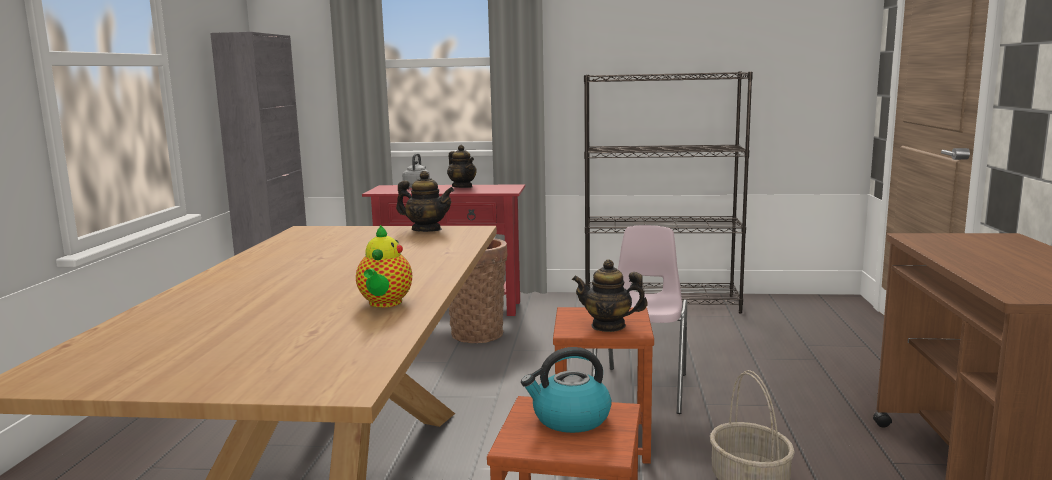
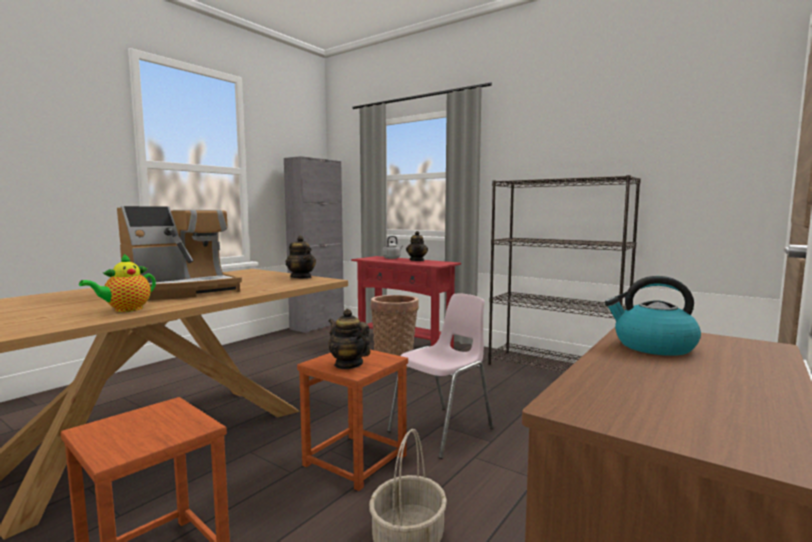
camera: 30 degrees right, 5 degrees down
kettle [521,347,612,433] -> kettle moved to [605,276,701,356]
none -> coffee machine [117,206,242,300]

